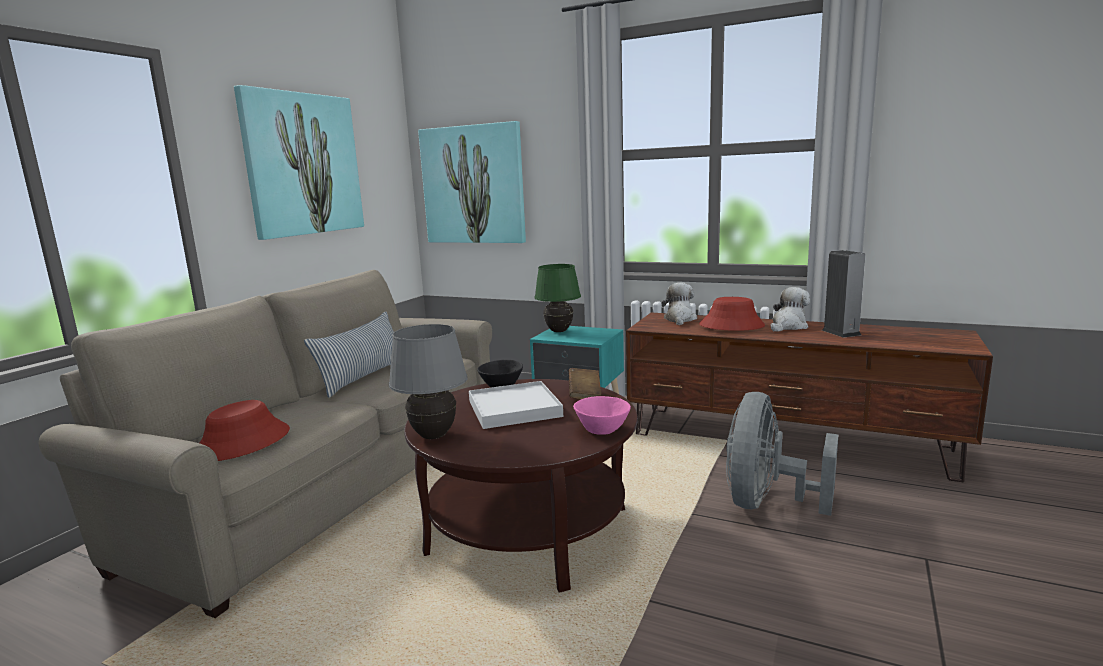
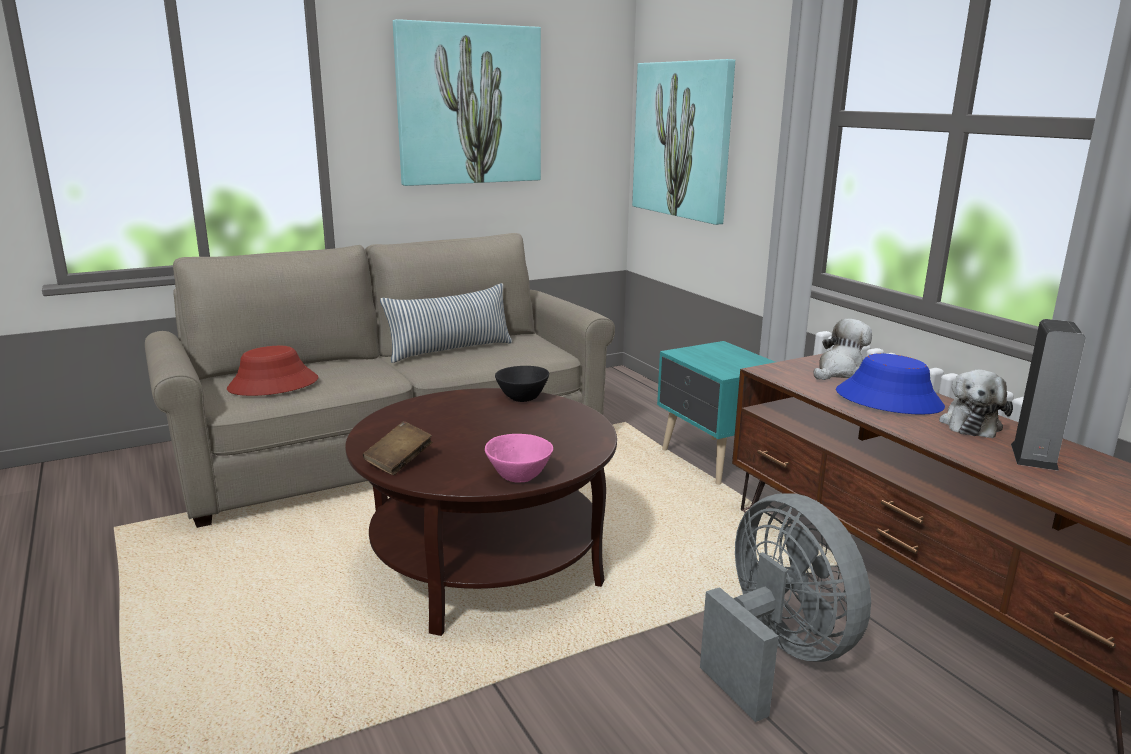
camera: 35 degrees right, 5 degrees up
grey table lamp [389,324,468,439] -> none
white tray [469,381,563,429] -> none
green table lamp [535,264,581,332] -> none
brown book [569,368,601,399] -> brown book moved to [363,421,432,475]
red hat [699,297,765,331] -> blue hat [836,353,945,415]
grey fan [726,392,839,516] -> grey fan turned 90 degrees clockwise [700,493,871,722]
plush toy [771,287,810,332] -> plush toy turned 120 degrees clockwise [939,369,1013,438]

